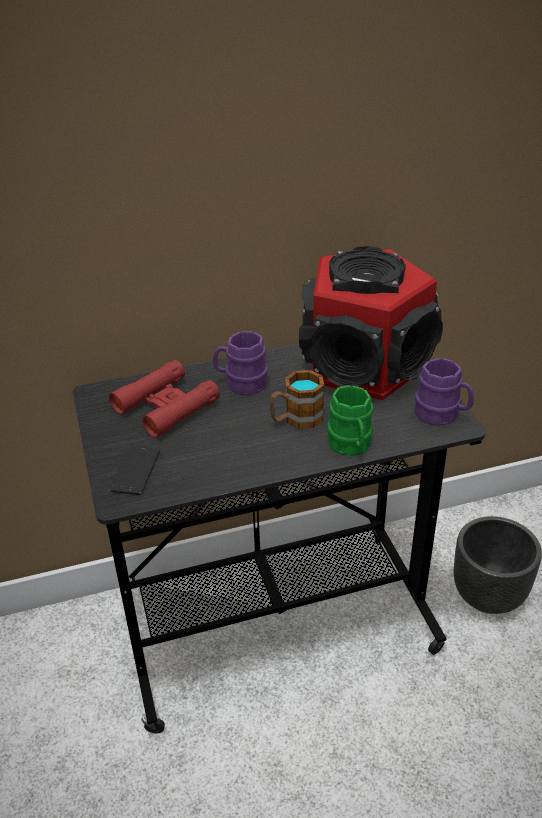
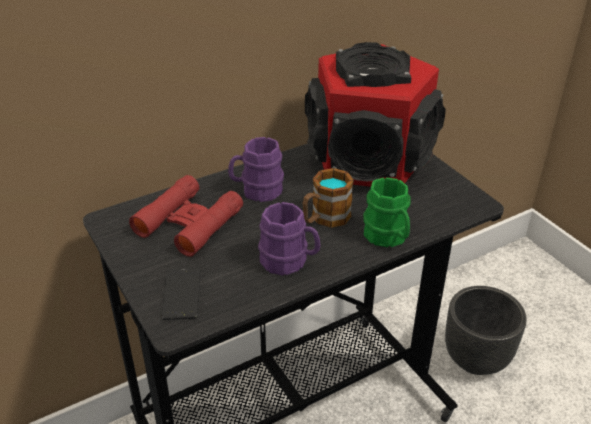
camera: 15 degrees left, 0 degrees up
purple mug [414,358,474,426] -> purple mug moved to [258,202,321,276]

